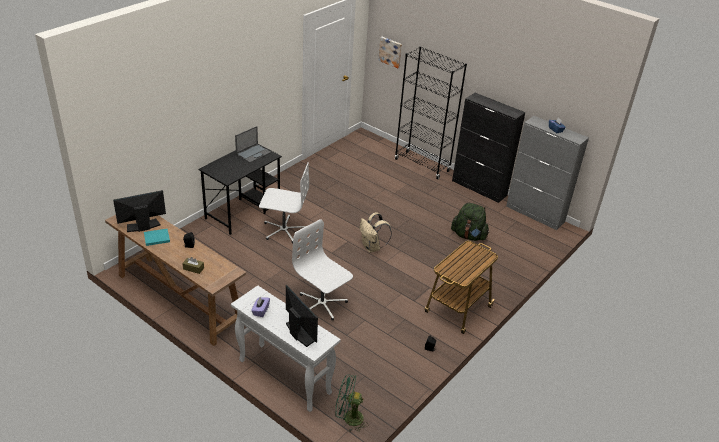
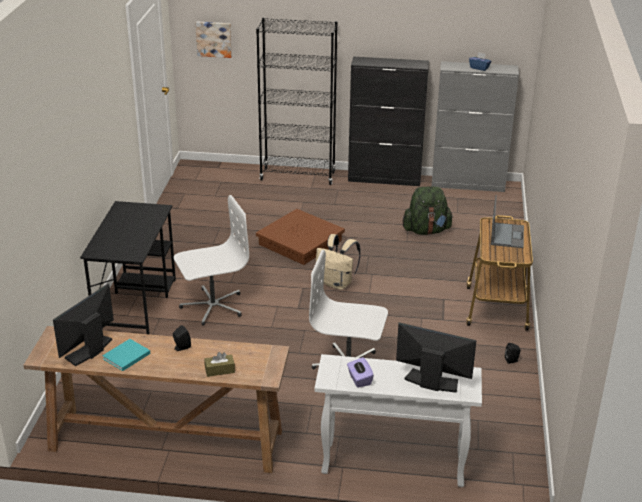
camera: 30 degrees left, 5 degrees down
laptop [235,126,271,163] -> laptop moved to [491,195,524,248]
green fan [335,374,369,432] -> none
none -> brown storage box [256,209,345,265]

